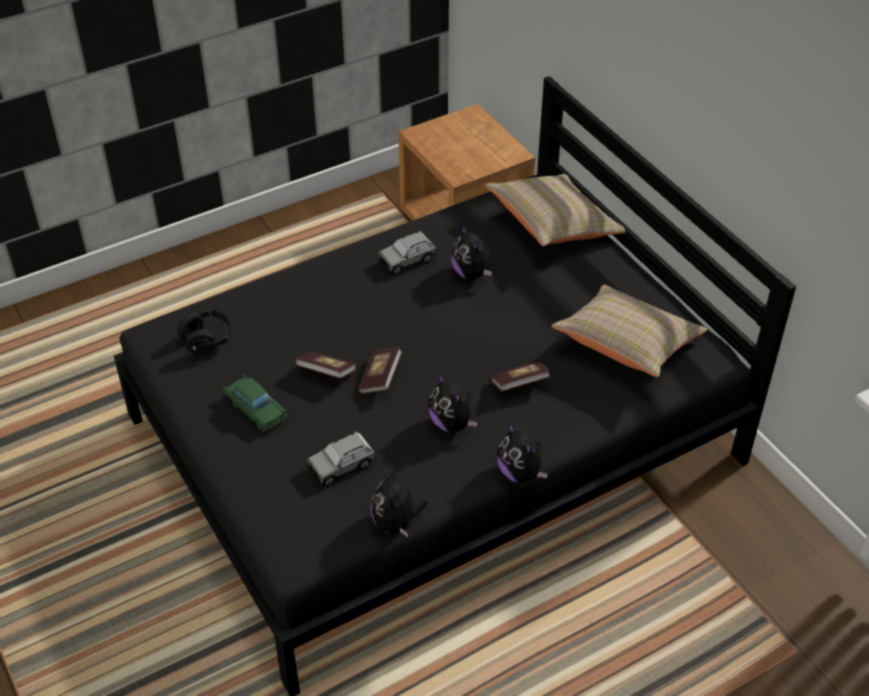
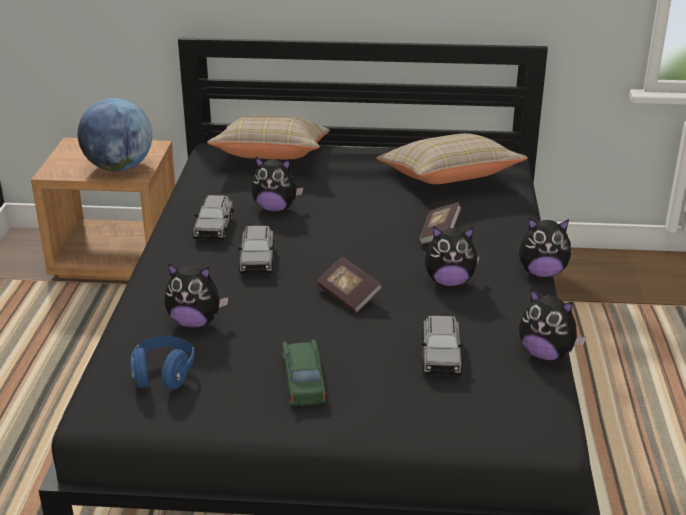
camera: 55 degrees left, 15 degrees down
black headphones [177,310,233,355] -> blue headphones [131,336,195,390]
green toy car [223,374,287,432] -> green toy car turned 90 degrees counterclockwise [282,339,326,406]
book [295,352,356,378] -> none
none -> globe [78,98,152,171]
none -> plush toy [164,263,228,328]
none -> grey toy car [238,226,274,274]

